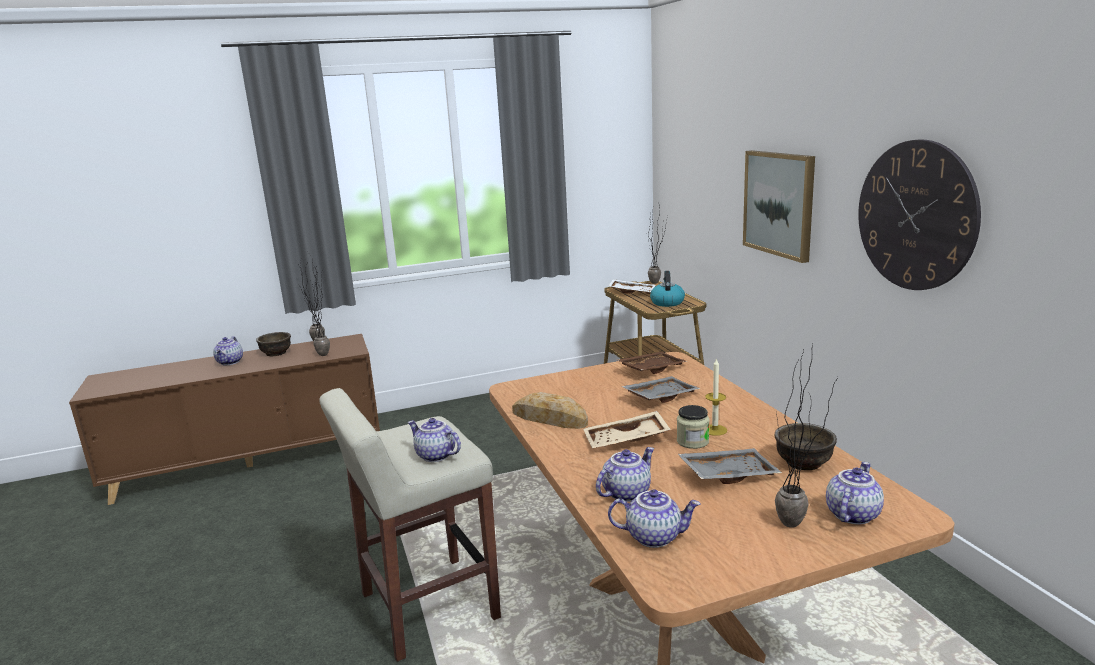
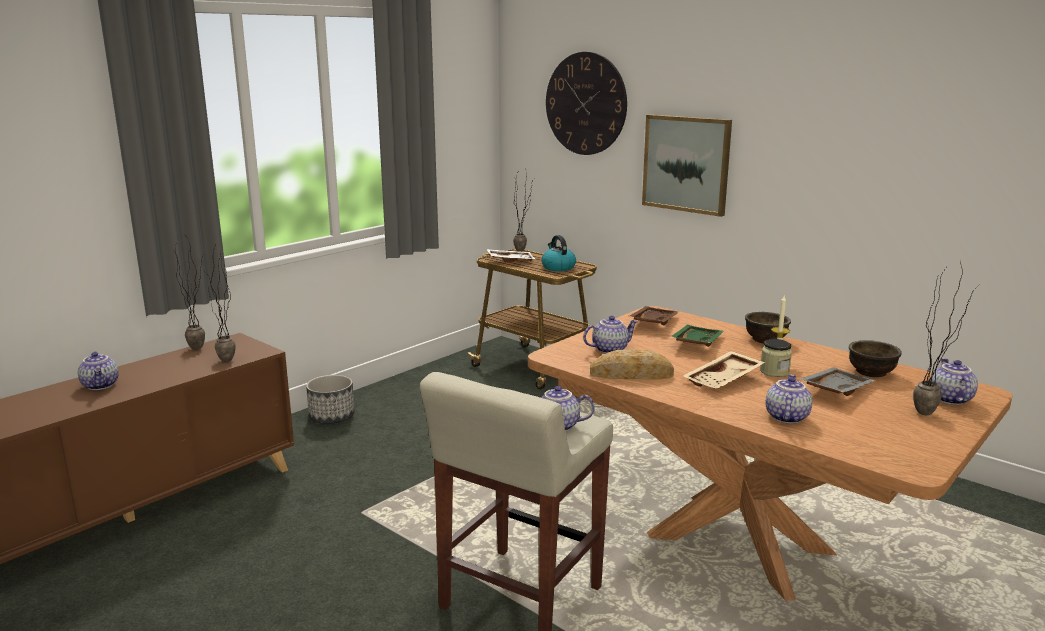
camera: 30 degrees left, 0 degrees up
brown bowl [256,332,291,356] -> brown bowl moved to [745,312,791,344]
teapot [608,489,701,548] -> teapot moved to [583,316,638,353]
grey tray [621,376,701,403] -> green tray [670,325,724,347]
wall clock [858,139,981,290] -> wall clock moved to [546,52,627,155]
none -> planter [306,375,355,424]

